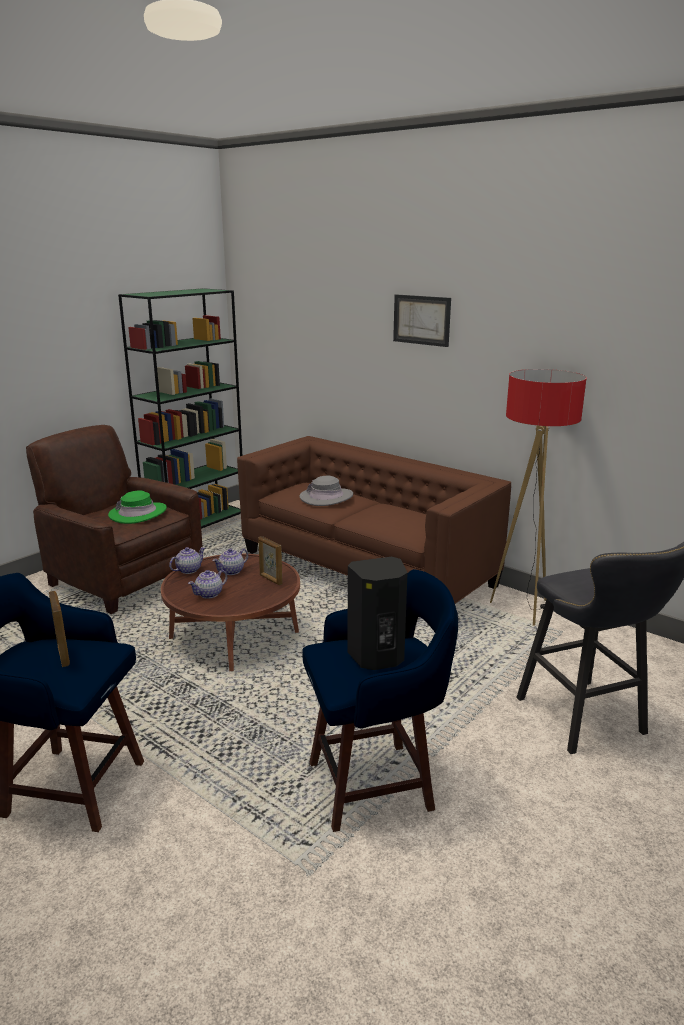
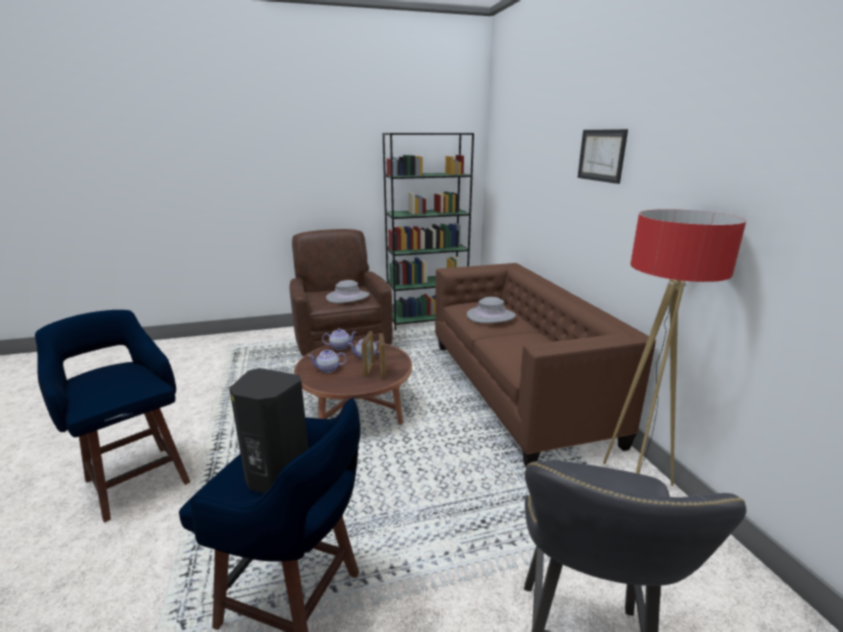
camera: 35 degrees right, 0 degrees up
picture frame [49,591,70,667] -> picture frame moved to [362,331,374,377]
green hat [108,491,167,524] -> grey hat [326,280,370,303]

